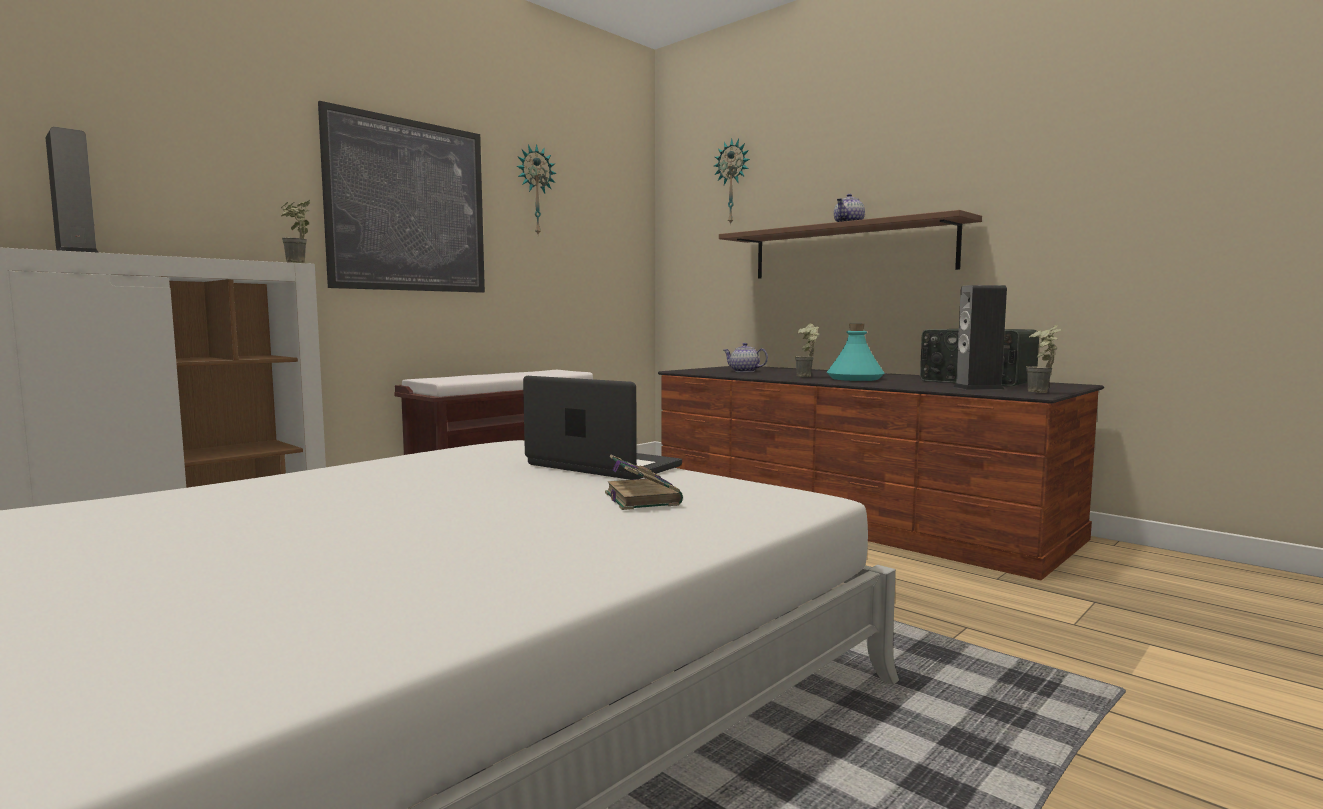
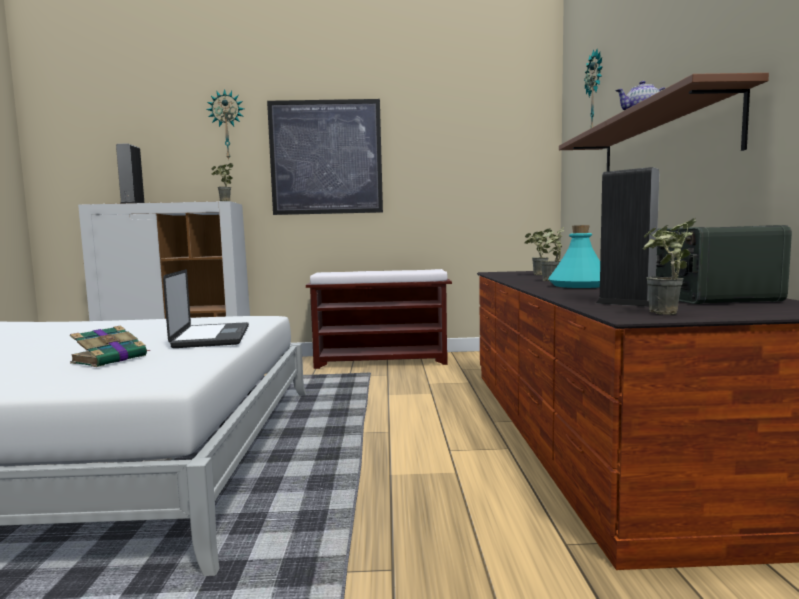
camera: 45 degrees right, 0 degrees up
wall clock [516,144,557,235] -> wall clock moved to [206,89,244,161]
teapot [723,343,768,372] -> potted plant [525,228,552,275]

